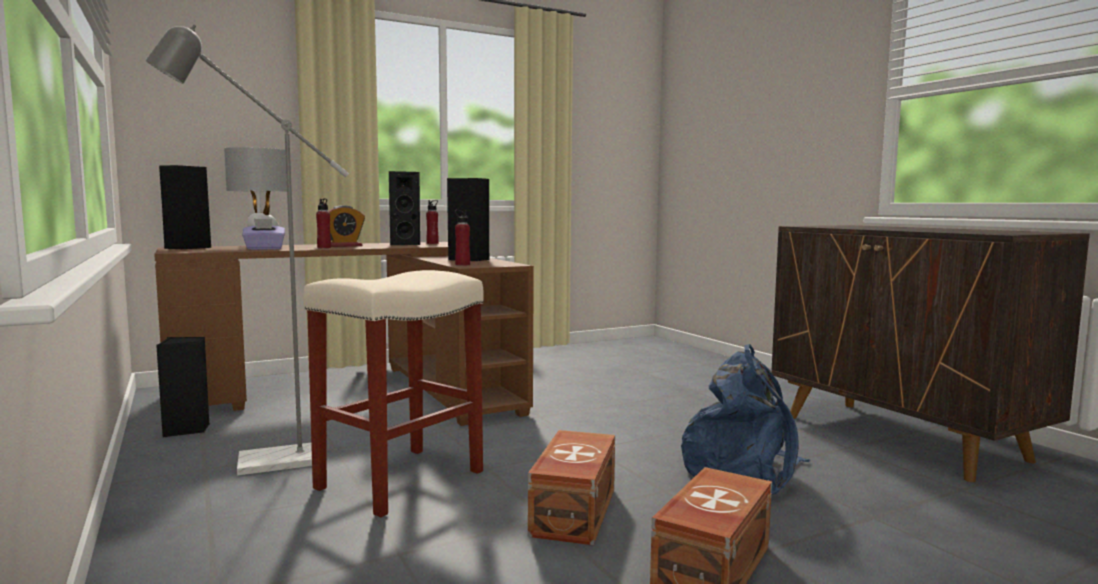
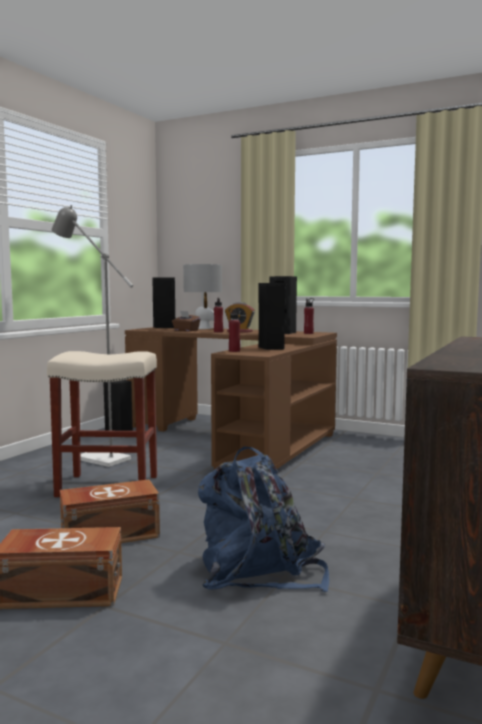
camera: 55 degrees right, 0 degrees up
purple tissue box [242,219,285,250] -> brown tissue box [172,311,201,331]

